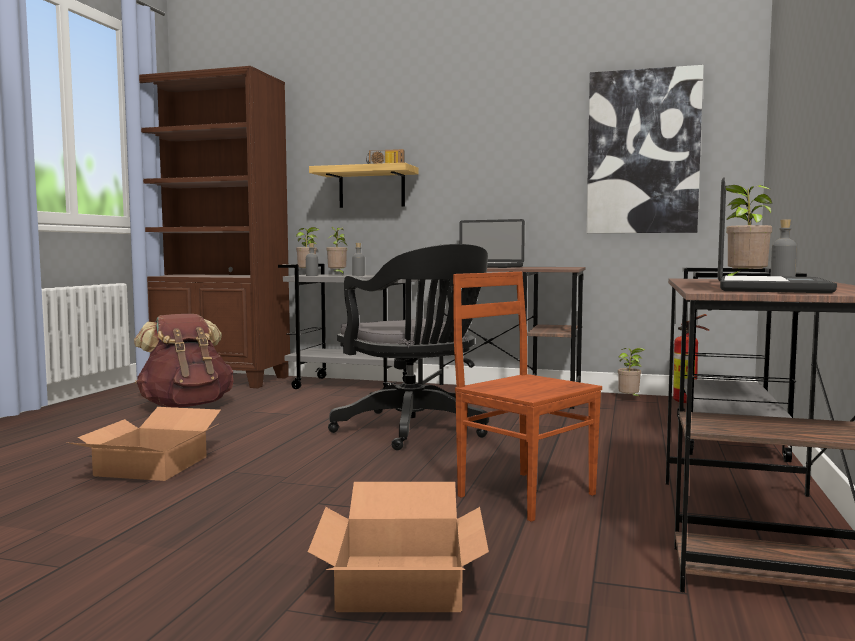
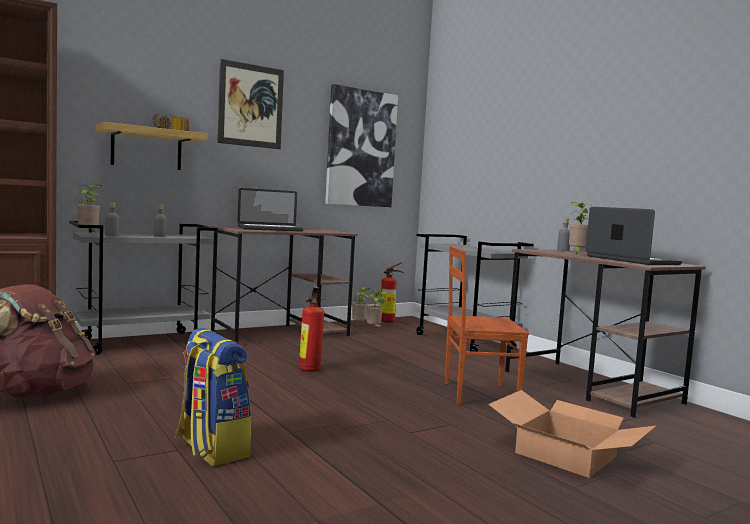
camera: 50 degrees left, 0 degrees up
cardboard box [66,407,221,481] -> backpack [175,328,252,466]
potted plant [326,227,348,274] -> potted plant moved to [366,291,387,329]
black office chair [328,244,489,450] -> fire extinguisher [299,286,325,372]
none -> picture [217,59,284,149]

